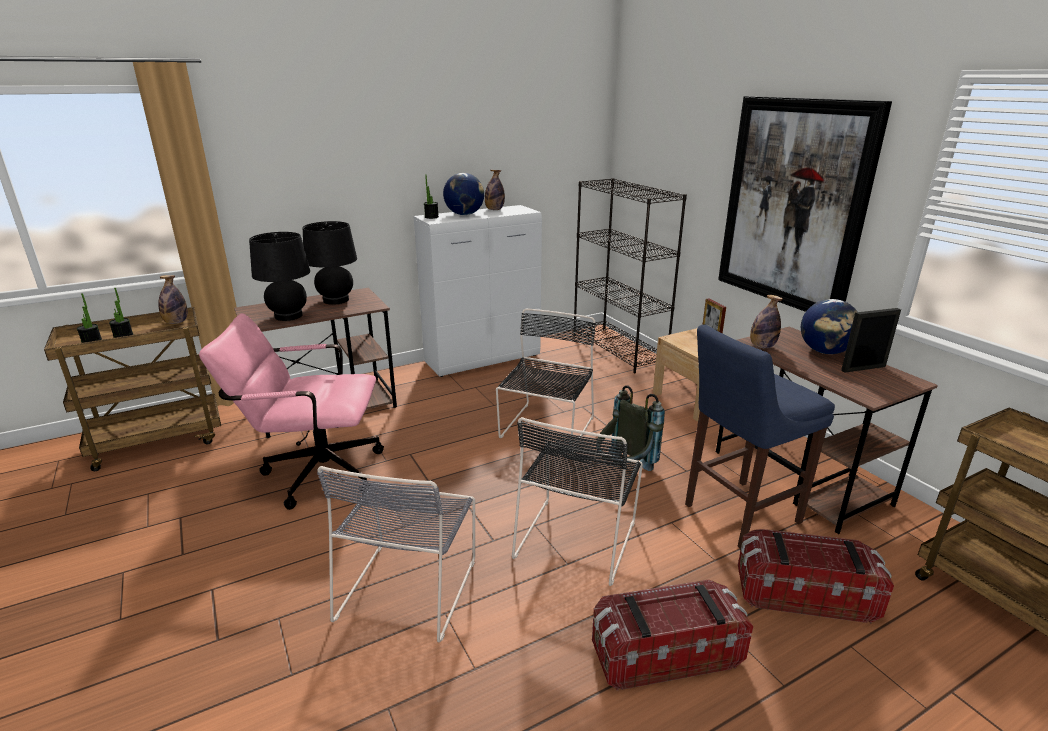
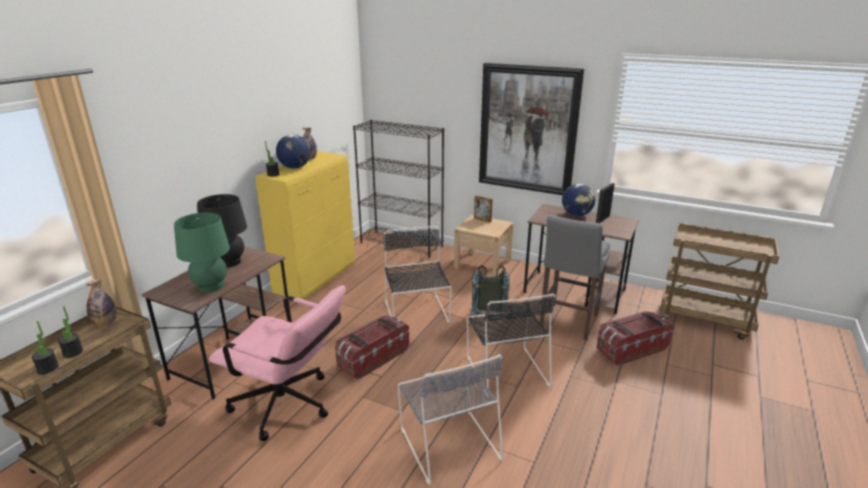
camera: 35 degrees left, 0 degrees up
pink office chair [199,313,384,510] -> pink office chair turned 120 degrees counterclockwise [209,285,346,441]
black table lamp [249,232,310,321] -> green table lamp [174,213,230,293]
white cabinet [413,205,542,377] -> yellow cabinet [255,151,355,299]
storage box [592,580,753,691] -> storage box moved to [335,316,409,380]
blue stool [685,324,835,549] -> grey stool [539,215,610,340]
bottle [750,295,783,349] -> none

